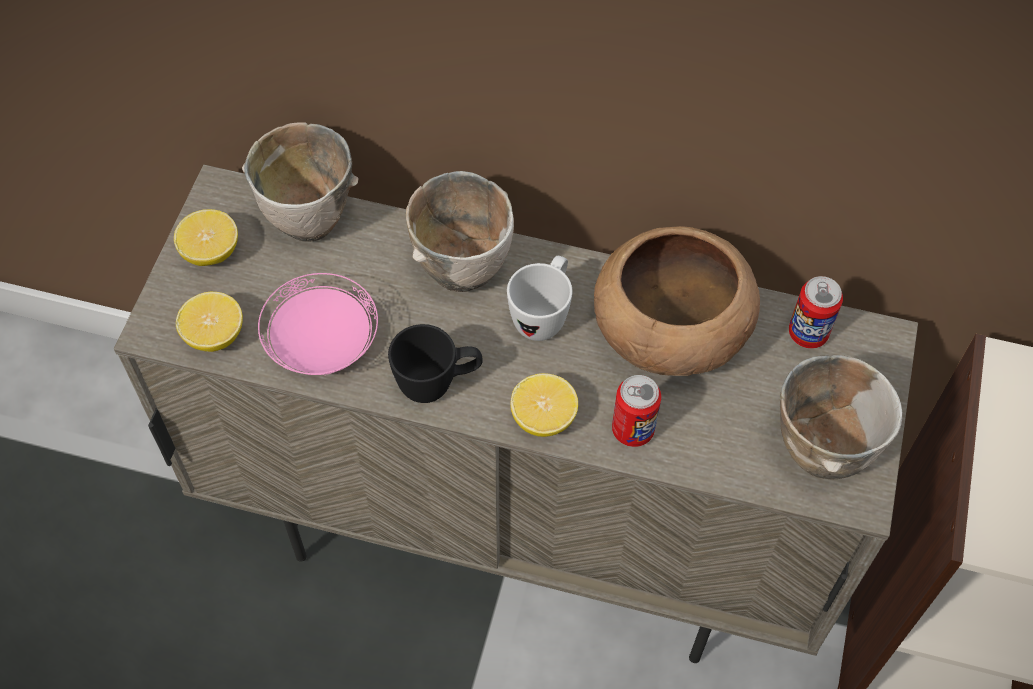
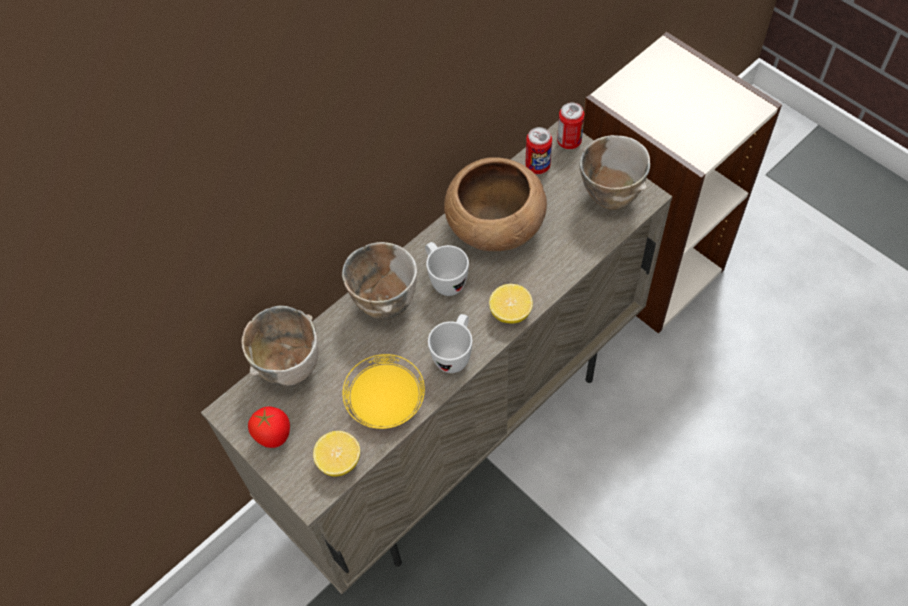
camera: 55 degrees left, 0 degrees up
lemon [174,209,238,266] -> tomato [248,406,290,448]
pink plate [258,273,378,376] -> yellow plate [342,354,425,429]
black mug [388,324,483,403] -> white mug [428,314,472,373]
can [612,375,661,447] -> can moved to [557,102,584,149]

